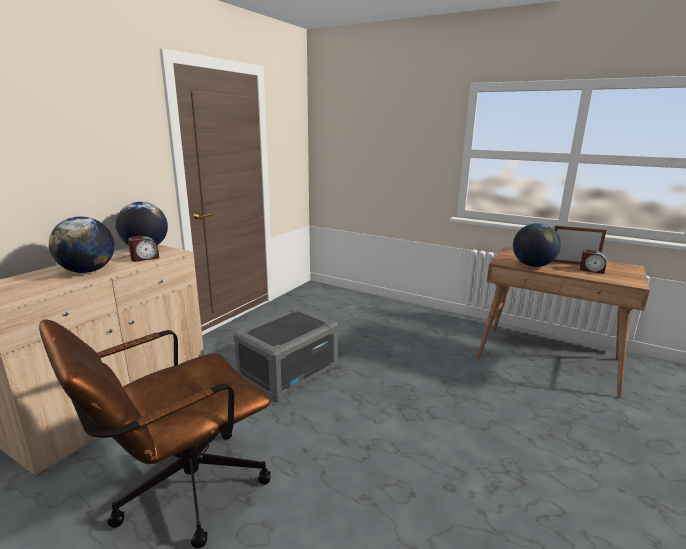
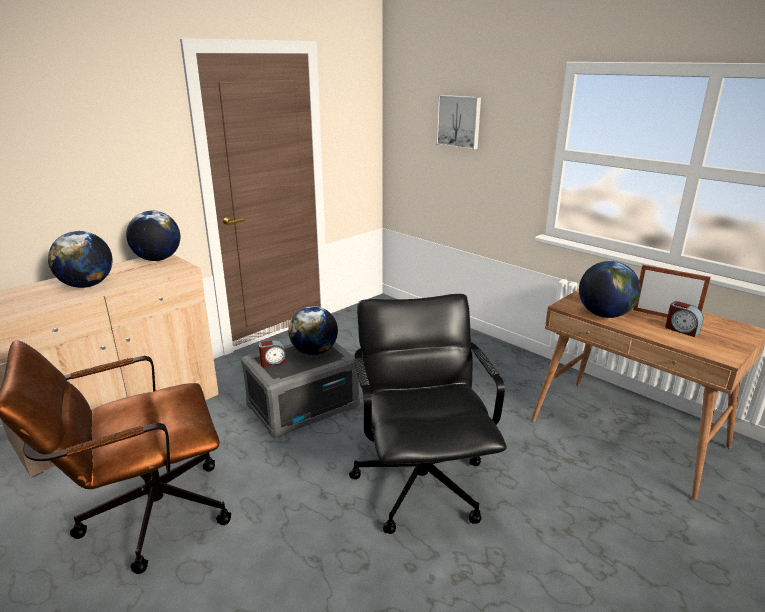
camera: 15 degrees right, 5 degrees up
alarm clock [128,236,159,262] -> alarm clock moved to [258,340,287,367]
none -> globe [288,306,338,355]
none -> black office chair [349,294,507,534]
none -> picture [436,95,481,150]

